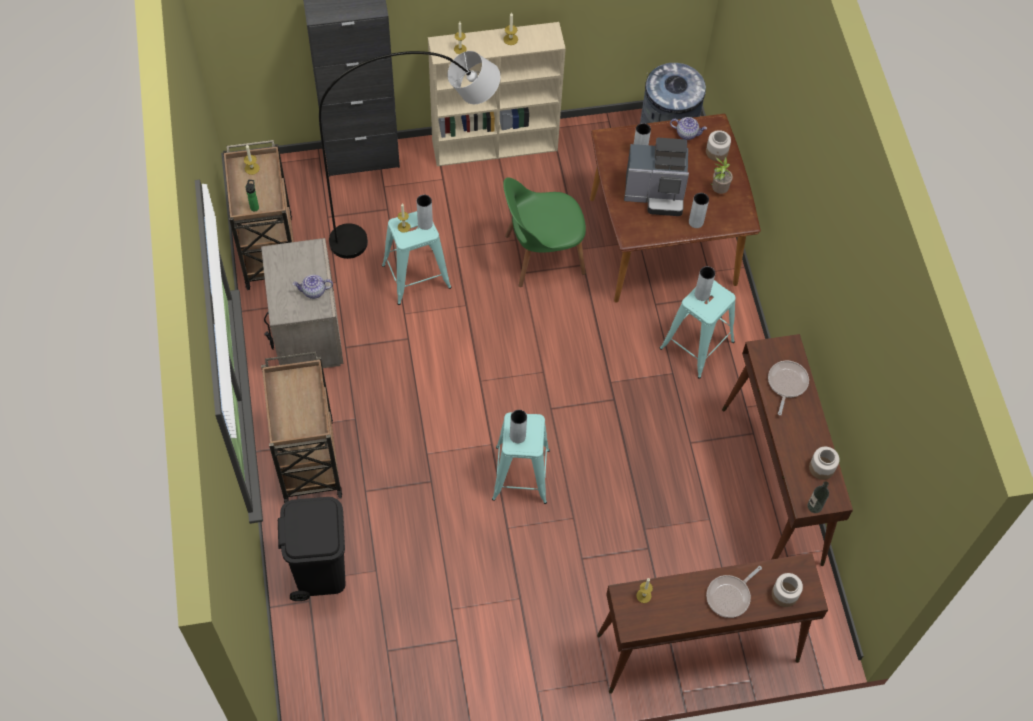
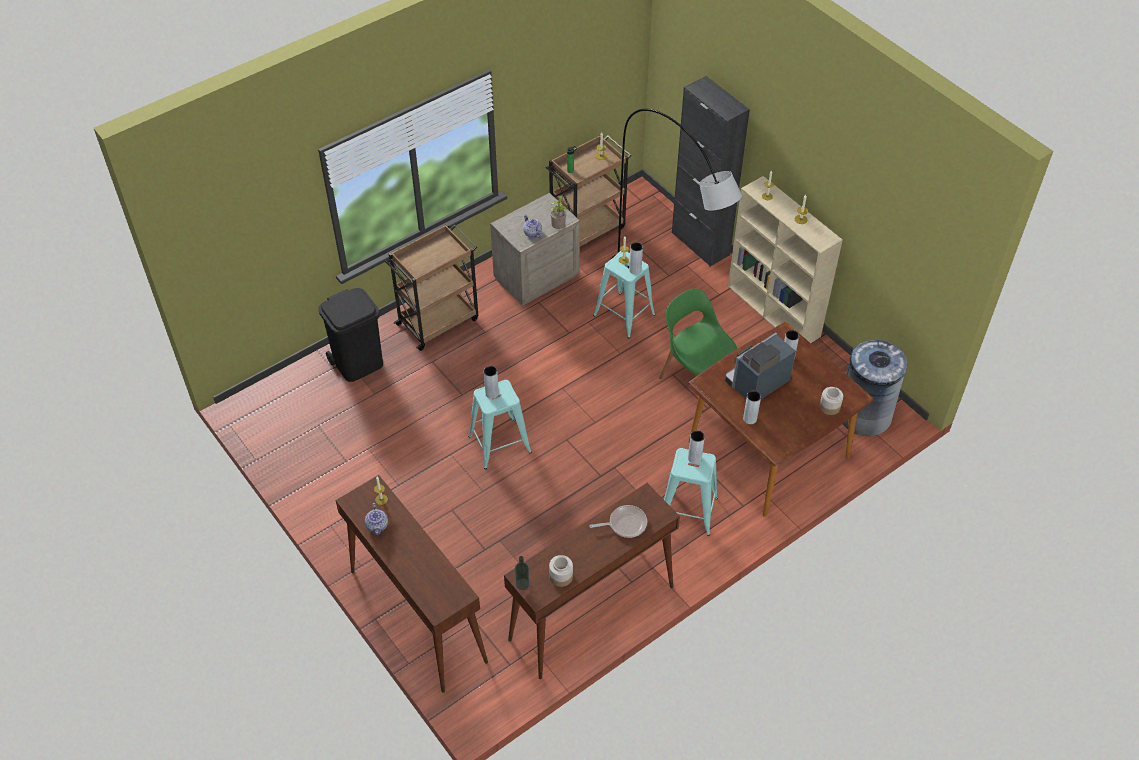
camera: 65 degrees right, 10 degrees down
coffee machine [624,138,689,216] -> coffee machine turned 75 degrees clockwise [725,332,796,399]
teapot [670,117,707,140] -> teapot moved to [365,503,388,535]
frying pan [706,566,762,618] -> none
potted plant [711,156,733,194] -> potted plant moved to [550,195,567,229]
jar [772,573,803,607] -> none

